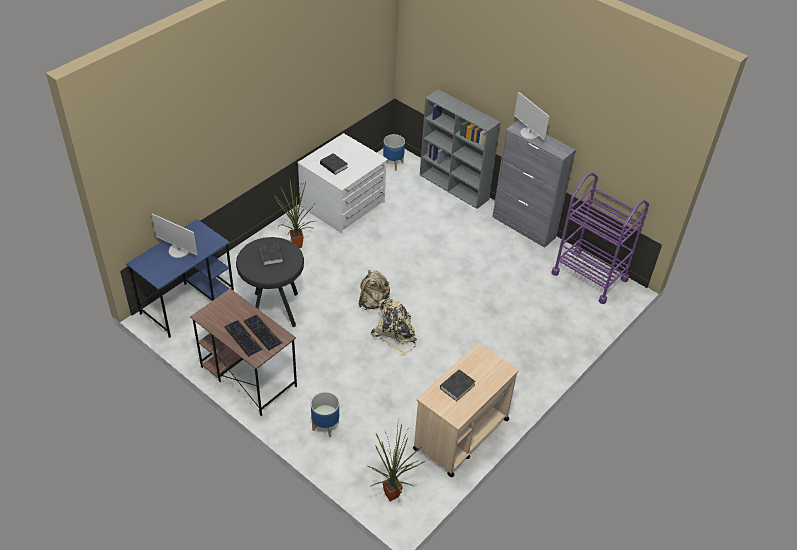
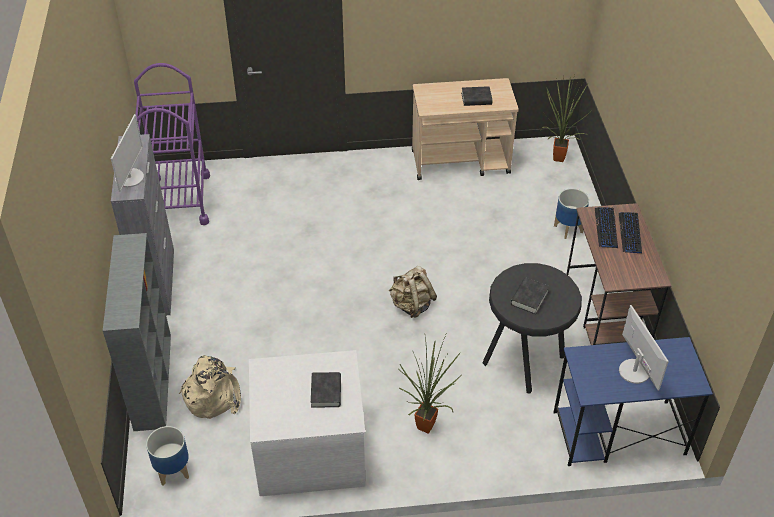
camera: 135 degrees left, 0 degrees up
beige backpack [370,299,417,356] -> beige backpack moved to [179,355,241,419]

